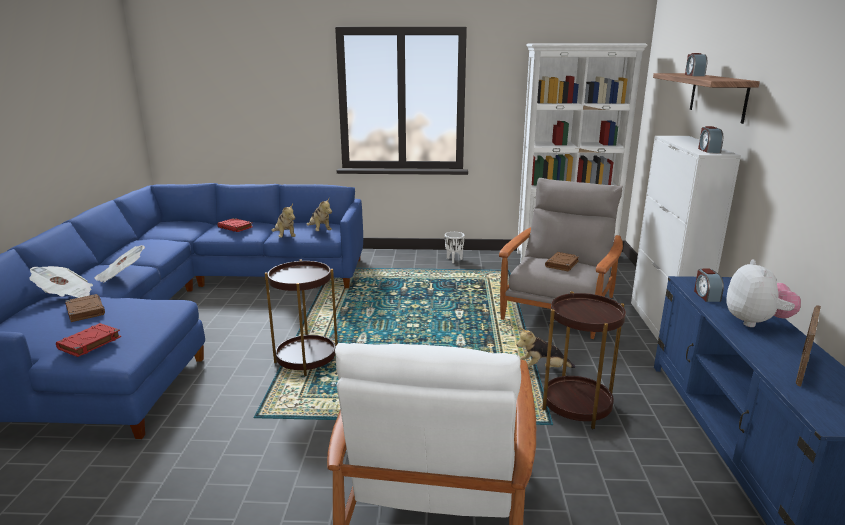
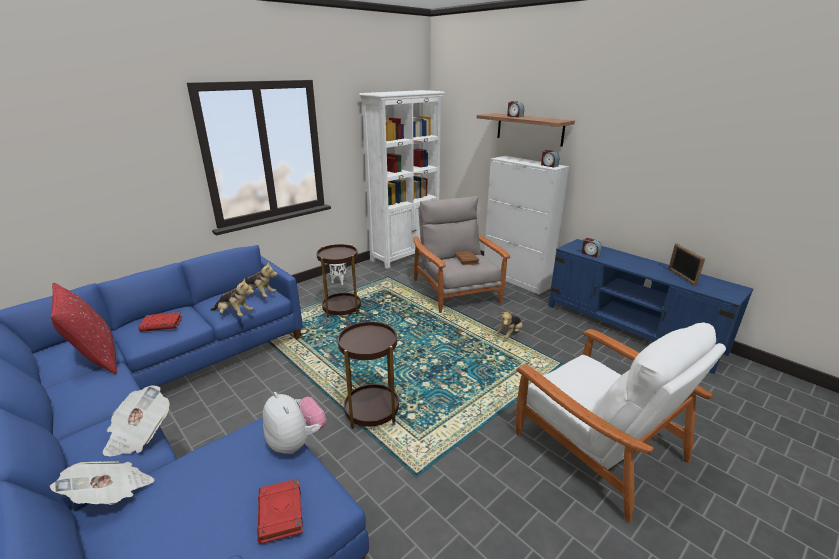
camera: 45 degrees left, 5 degrees up
brown book [65,294,105,322] -> none
brown side table [542,291,626,429] -> brown side table moved to [316,244,361,317]
plush toy [726,259,801,327] -> plush toy moved to [263,392,327,454]
none -> red pillow [50,282,117,374]

